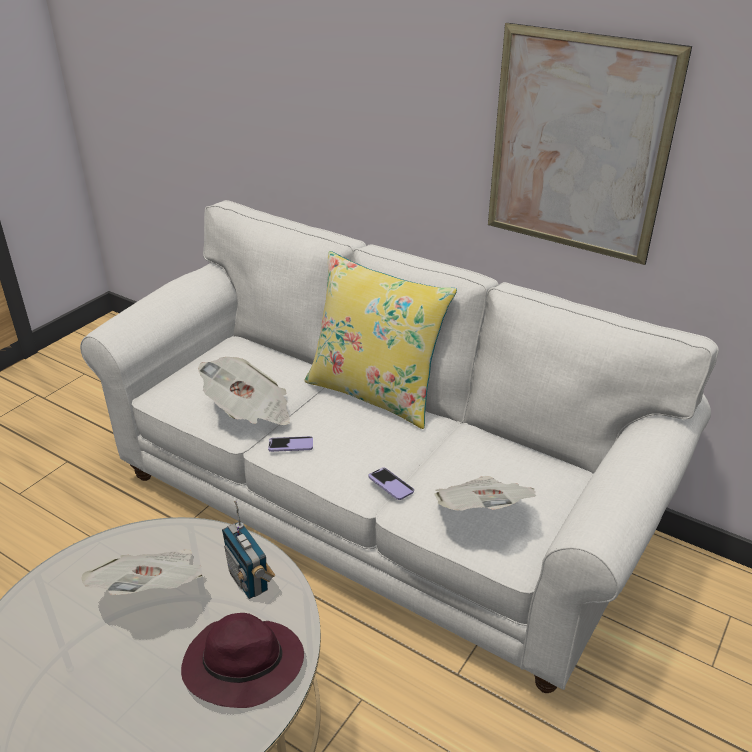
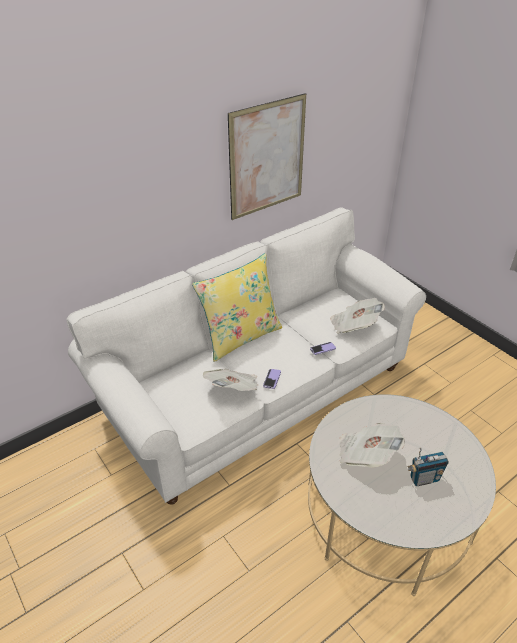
camera: 70 degrees left, 5 degrees up
purple hat [181,613,304,708] -> none
radio [222,500,275,599] -> radio moved to [407,447,449,486]

